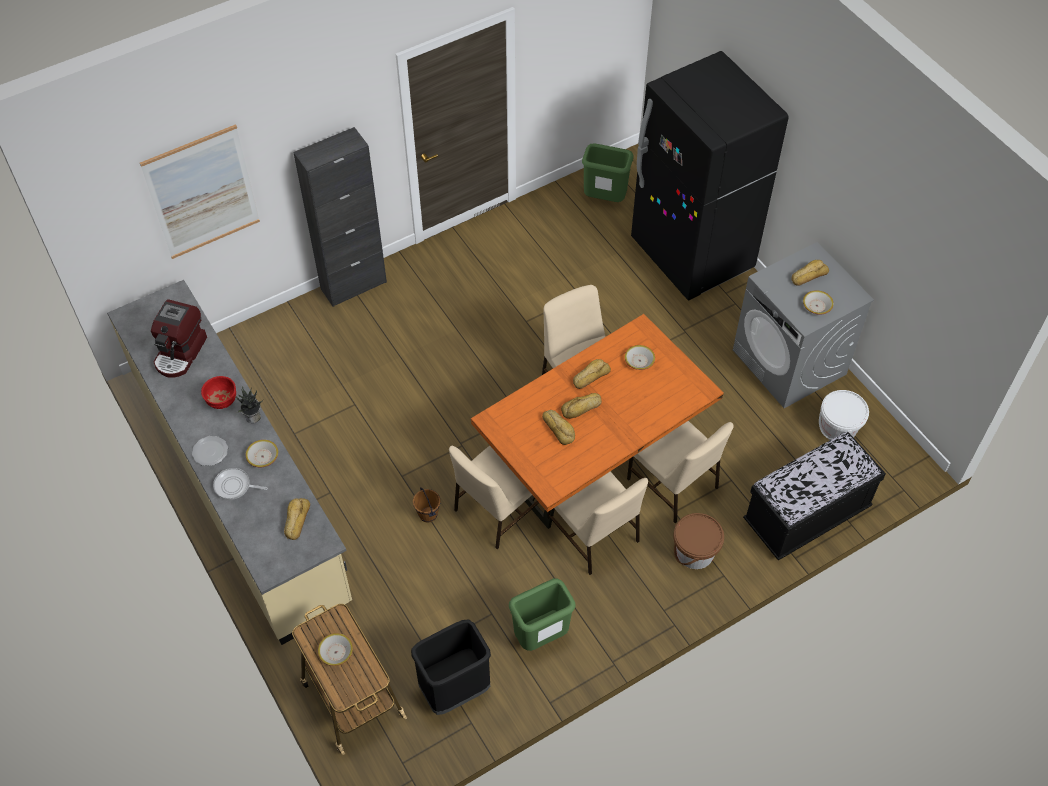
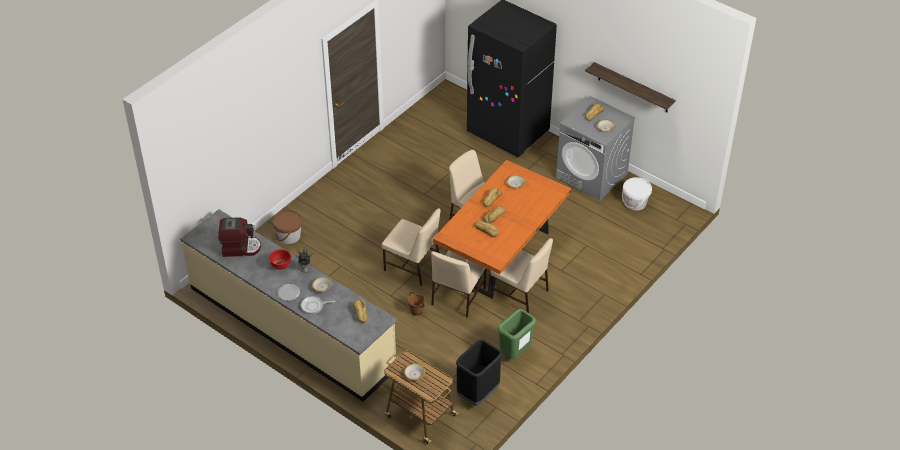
camera: 20 degrees left, 10 degrees down
picture [140,124,260,259] -> none
coffee machine [151,299,207,378] -> coffee machine turned 90 degrees counterclockwise [218,217,261,257]
black cabinet [293,127,387,307] -> none
green trash can [582,143,634,202] -> none
beige chair [627,421,734,523] -> beige chair moved to [382,208,441,286]
brown bucket [673,513,724,569] -> brown bucket moved to [273,210,303,244]
black bench [743,432,886,561] -> none
none -> shelf [585,62,676,112]

